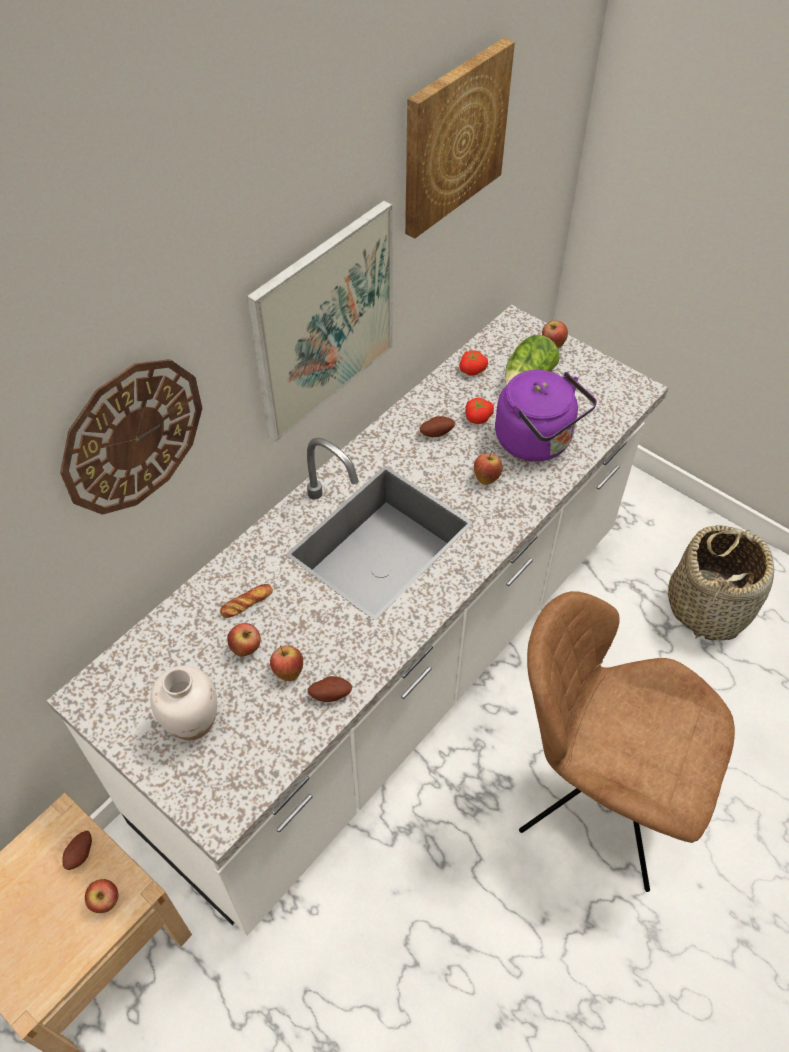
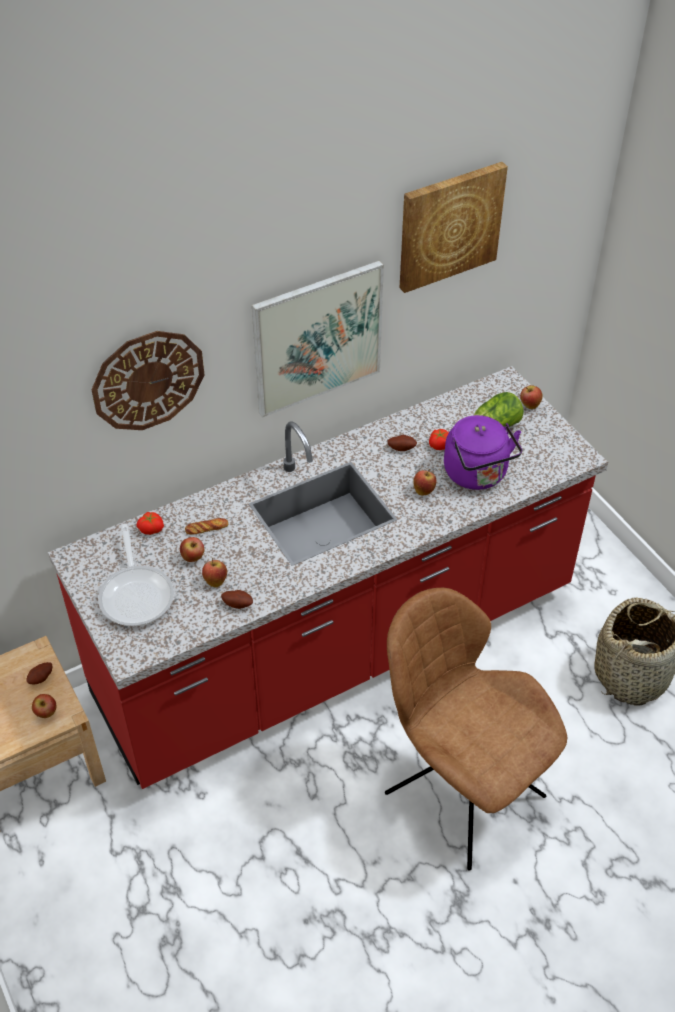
camera: 20 degrees right, 5 degrees down
white counter [47,305,668,936] -> red counter [48,366,608,789]
white vase [150,665,217,740] -> frying pan [98,524,174,626]
tomato [459,350,488,375] -> tomato moved to [136,512,164,535]

